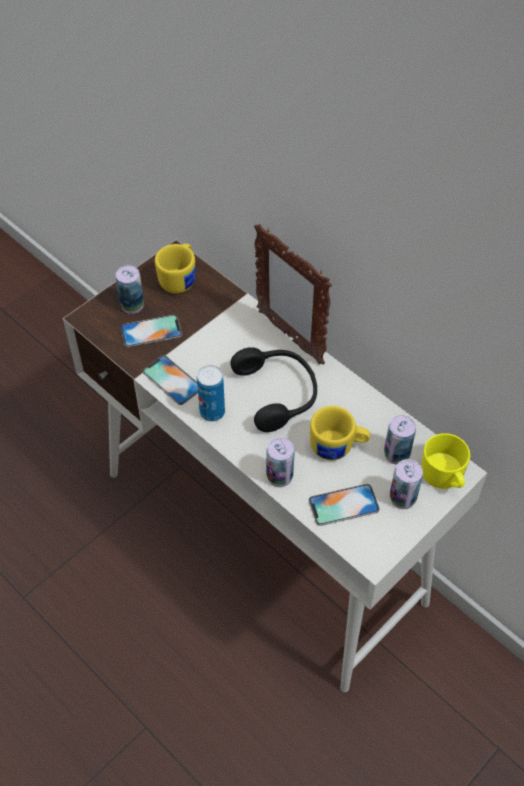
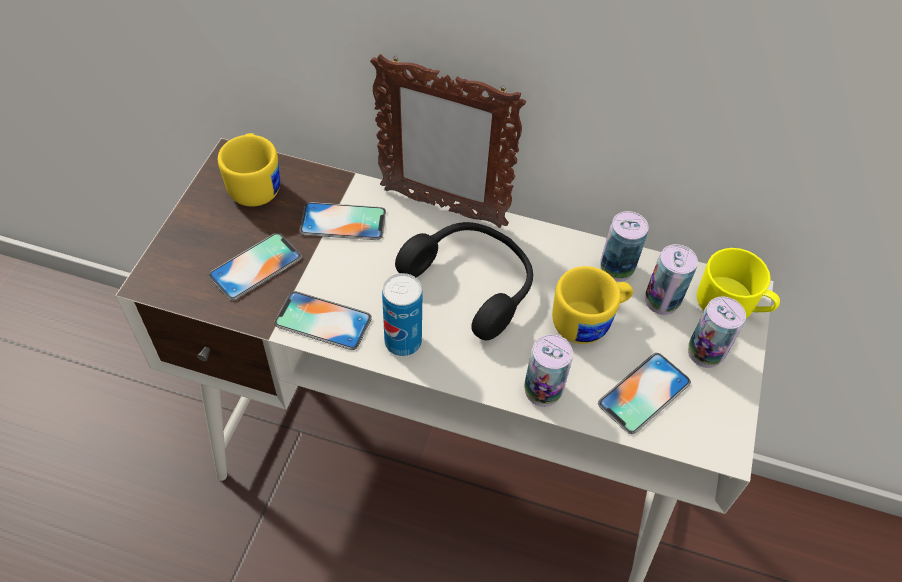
camera: 30 degrees left, 0 degrees up
can [116,265,144,314] -> can moved to [600,211,649,282]
none -> phone [300,202,386,240]

